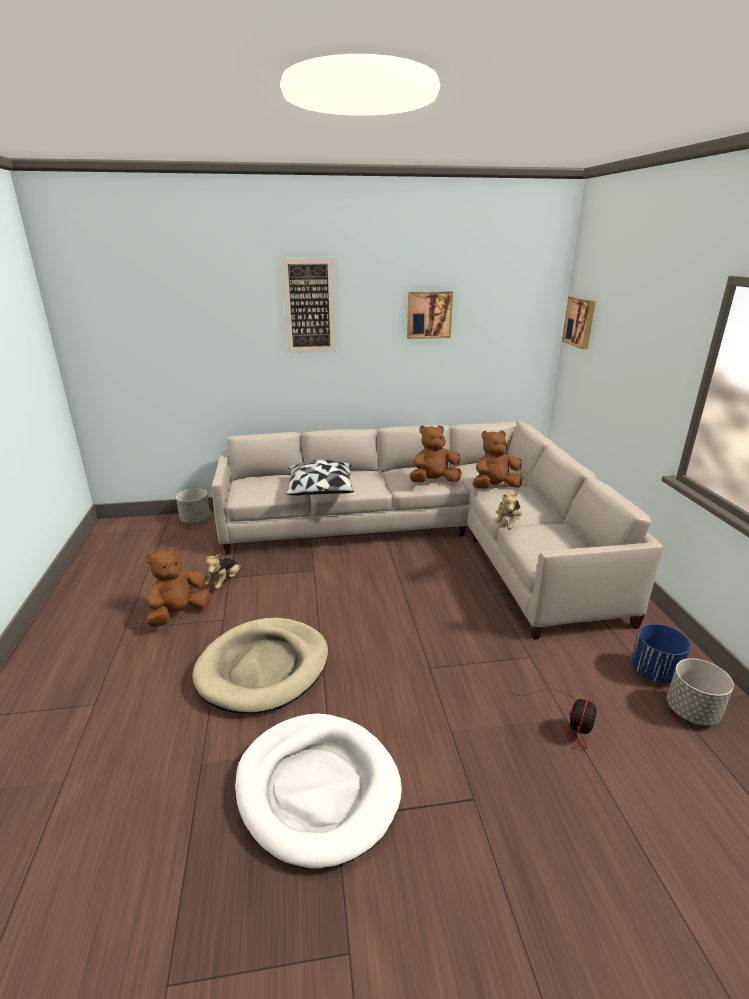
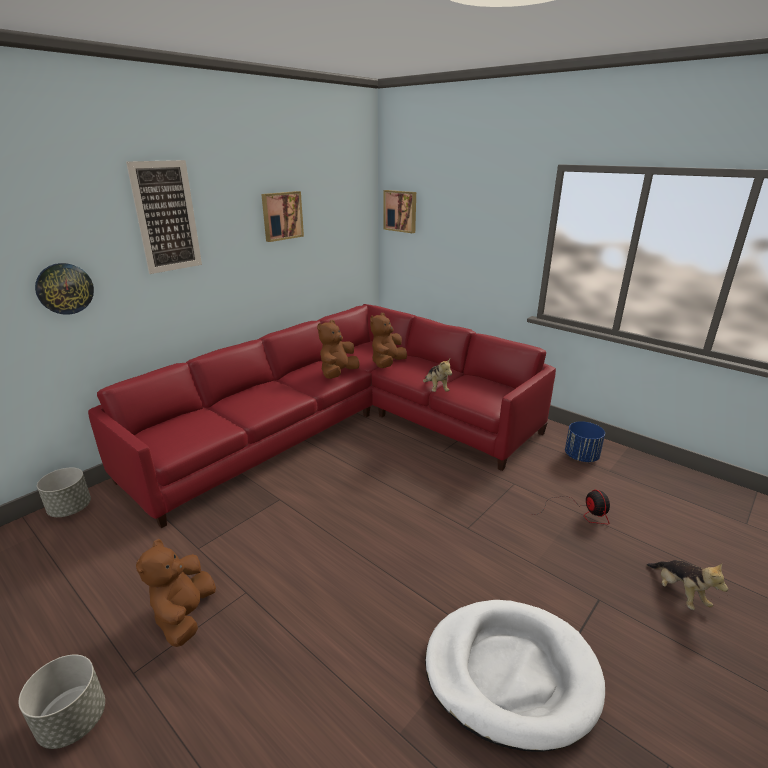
camera: 40 degrees left, 0 degrees up
beige dog bed [192,618,328,714] -> none
plush toy [203,554,242,589] -> plush toy moved to [647,560,728,610]
beige sofa [212,421,664,640] -> red sofa [88,304,556,528]
pillow [286,460,354,495] -> none
grey planter [667,658,734,726] -> grey planter moved to [18,655,105,749]
none -> wall clock [35,263,94,315]

